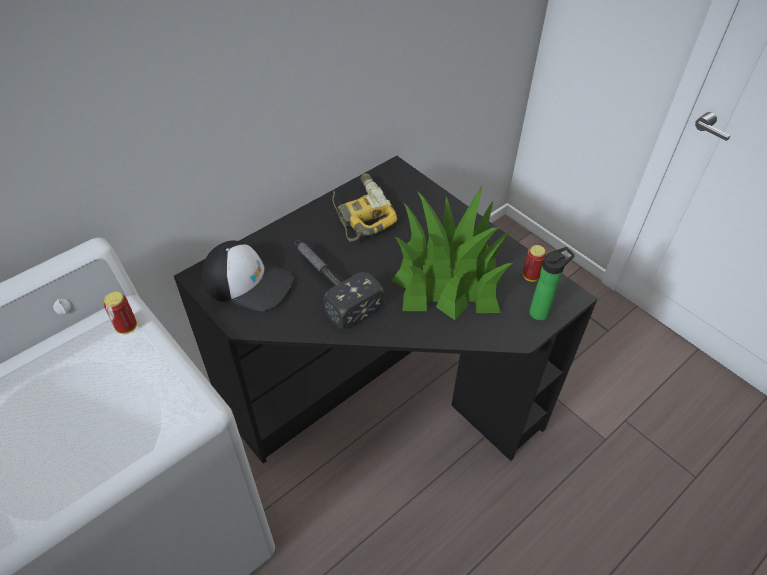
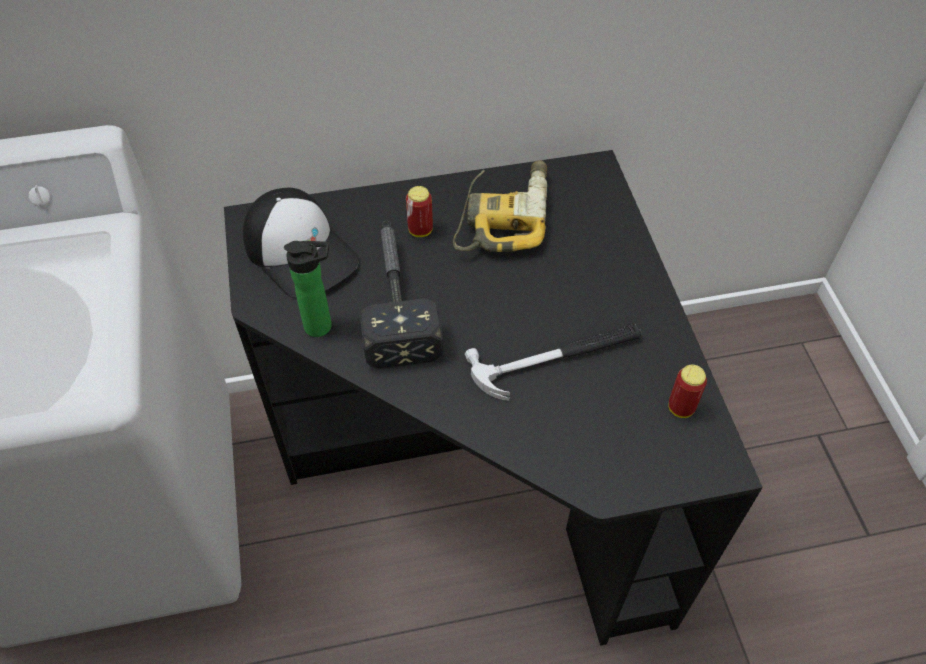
camera: 30 degrees right, 5 degrees up
can [104,292,137,334] -> can moved to [406,186,433,237]
potted plant [391,186,514,320] -> hammer [465,323,641,401]
bottle [529,247,575,321] -> bottle moved to [284,241,332,337]

